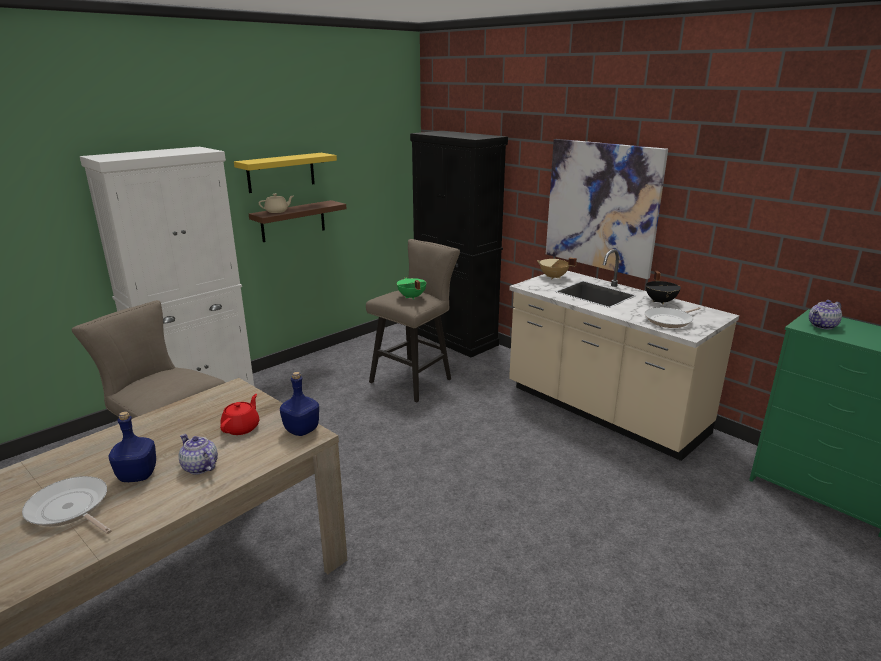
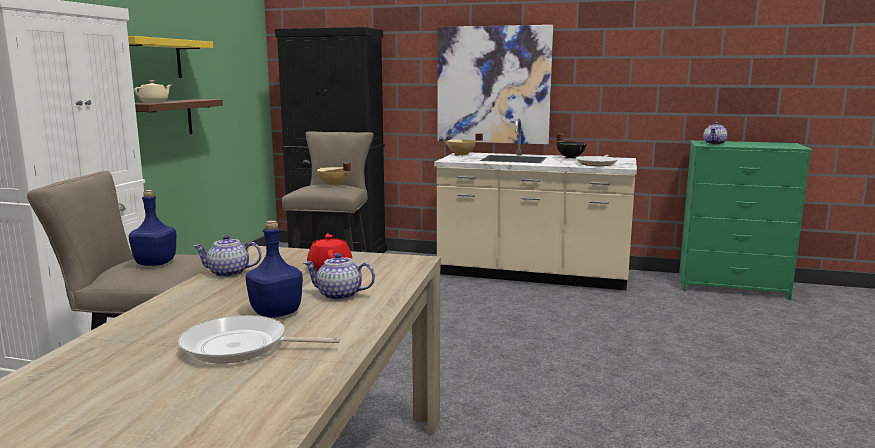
camera: 30 degrees left, 10 degrees down
blue bottle [280,372,319,436] -> blue bottle moved to [128,190,177,266]
green cooking pot [397,278,426,299] -> beige cooking pot [317,163,352,187]
none -> teapot [193,235,262,277]

